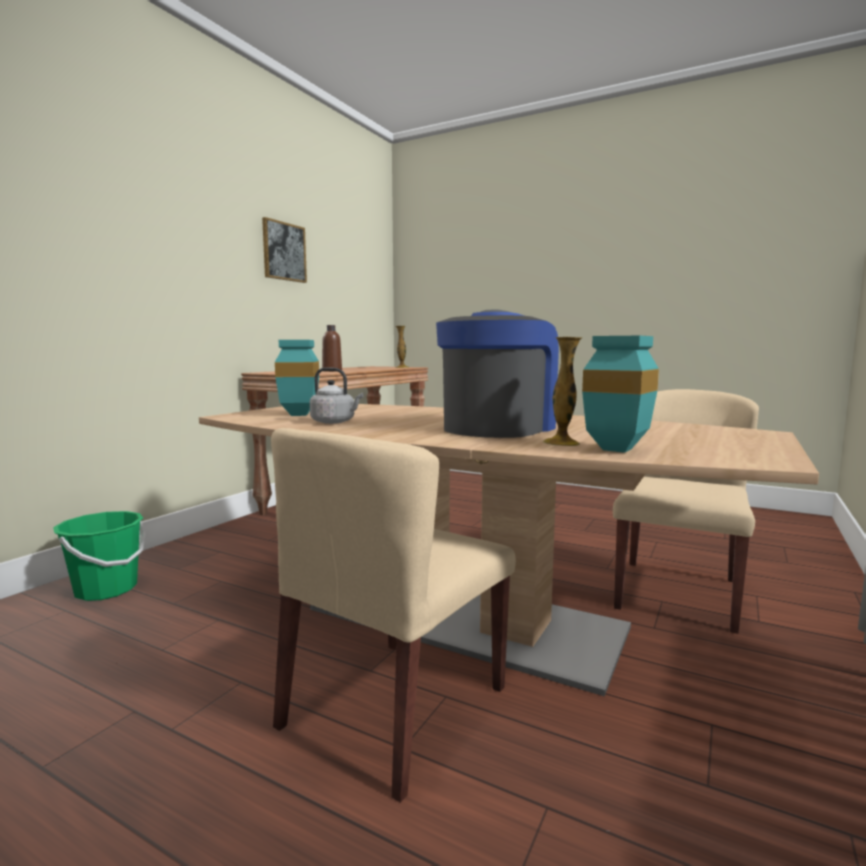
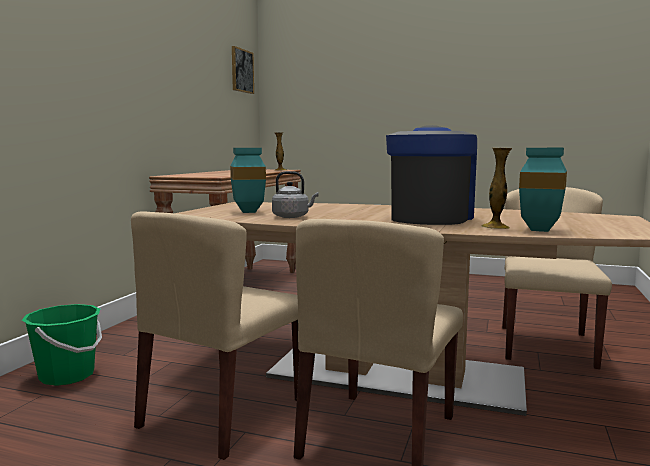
camera: 10 degrees left, 0 degrees up
picture [262,217,307,283] -> picture moved to [232,46,254,94]
brown bottle [322,325,342,372] -> none
none -> beige chair [131,211,299,460]

